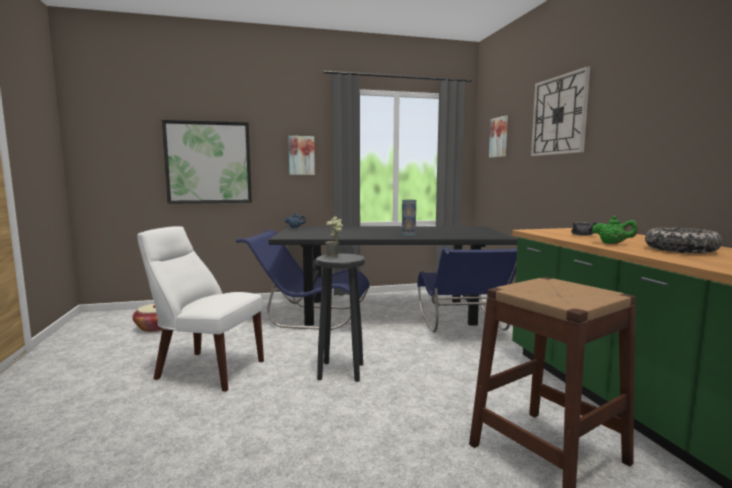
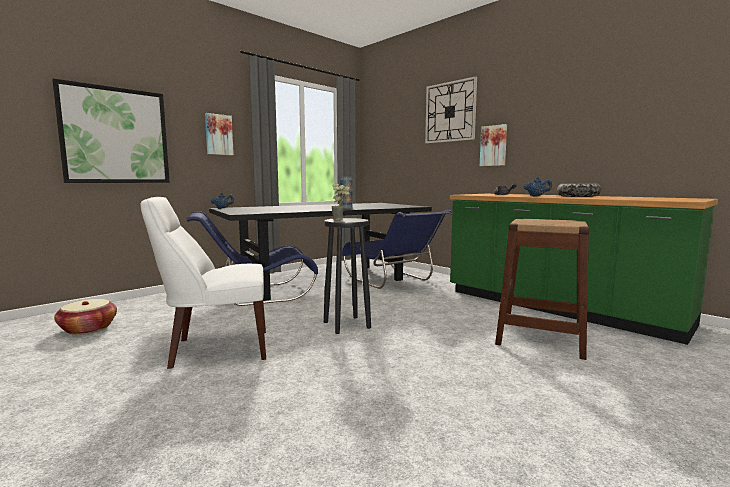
camera: 30 degrees left, 0 degrees up
picture [489,116,508,158] -> picture moved to [480,124,507,166]
green teapot [592,216,638,244] -> blue teapot [523,177,552,196]

